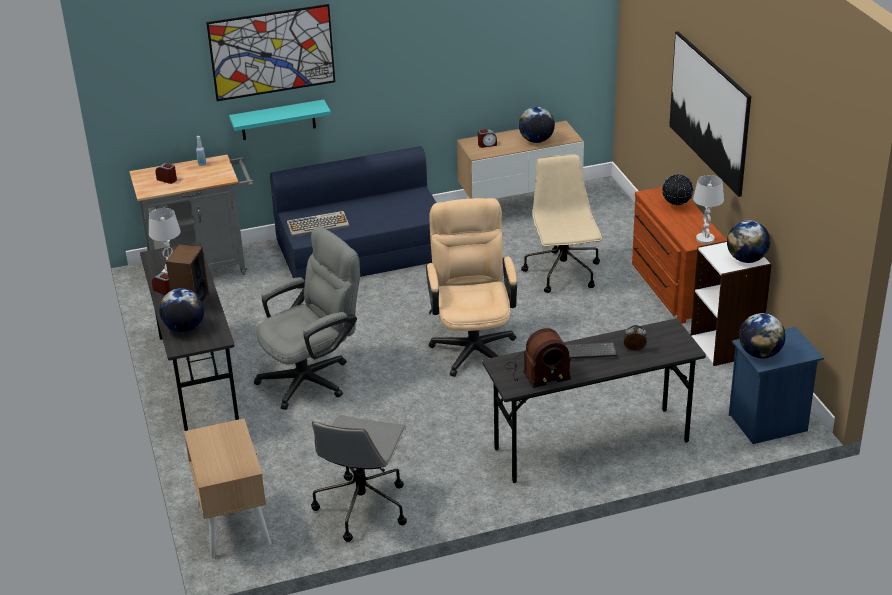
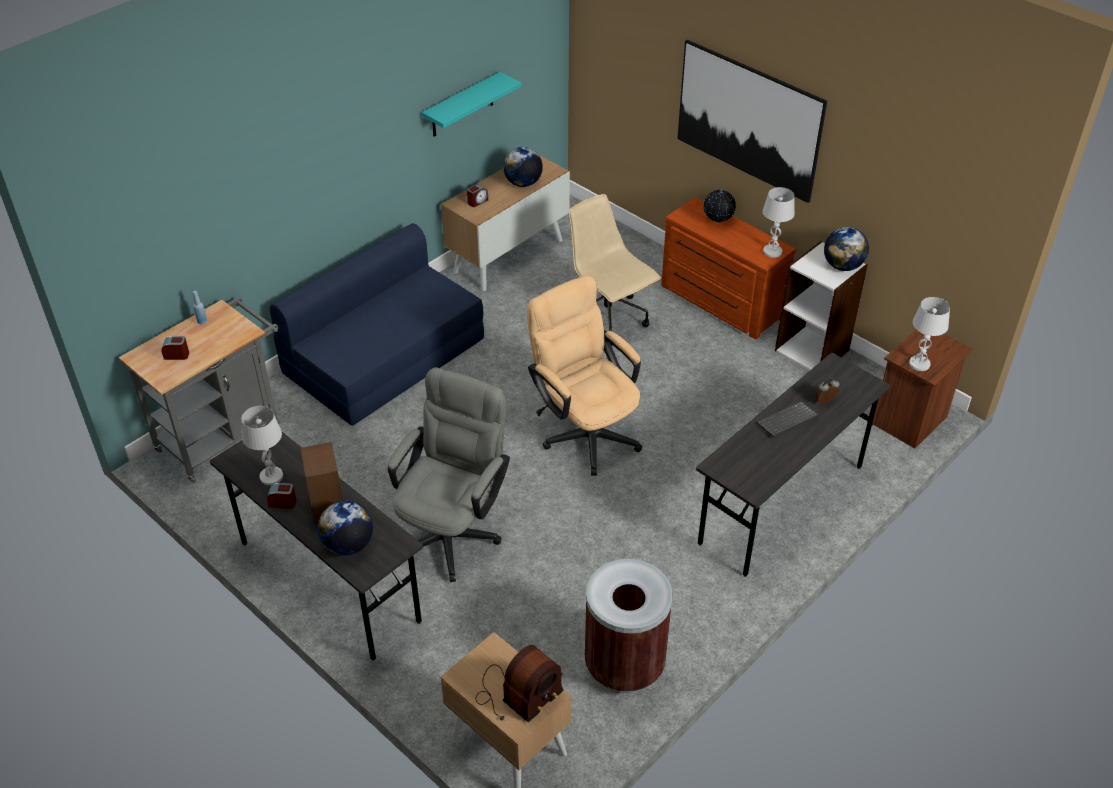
camera: 30 degrees left, 10 degrees up
picture [206,4,335,101] -> none
turquoise shelf [229,100,331,140] -> turquoise shelf moved to [422,72,521,137]
keyboard [287,211,349,237] -> none
grey office chair [311,415,407,542] -> brown trash can [585,559,672,693]
radio [504,328,571,388] -> radio moved to [476,645,563,723]
blue nightstand [729,327,824,444] -> brown nightstand [872,330,973,448]
globe [739,313,786,359] -> white table lamp [909,297,950,371]

